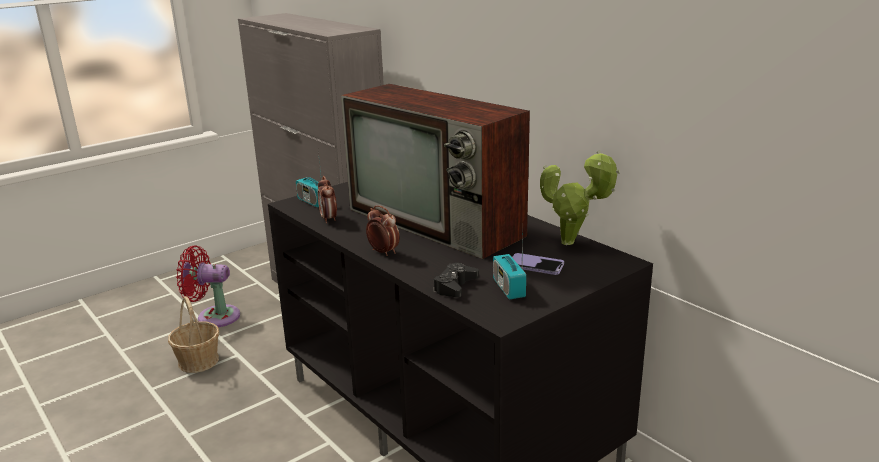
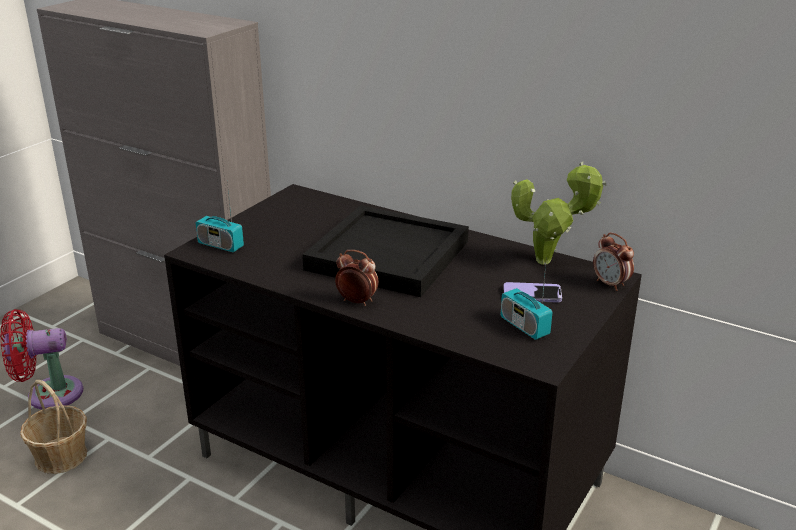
camera: 20 degrees left, 5 degrees up
alarm clock [317,176,337,223] -> alarm clock moved to [593,233,634,291]
television [341,84,530,259] -> black tray [302,205,469,297]
black game controller [433,263,479,297] -> none

